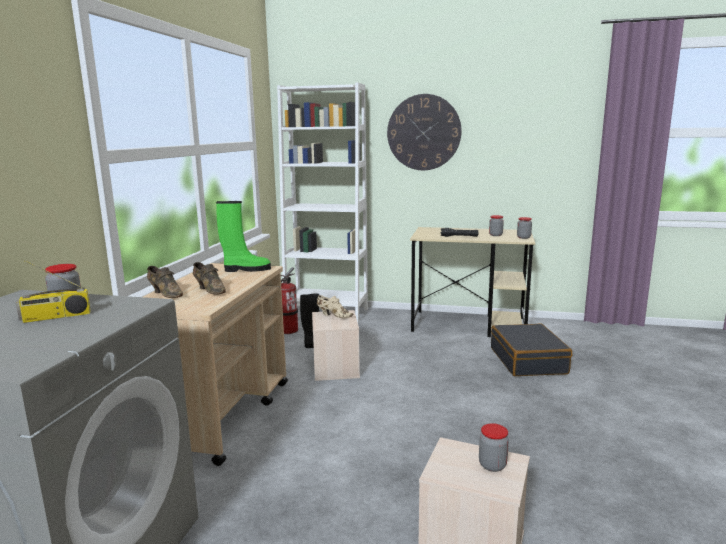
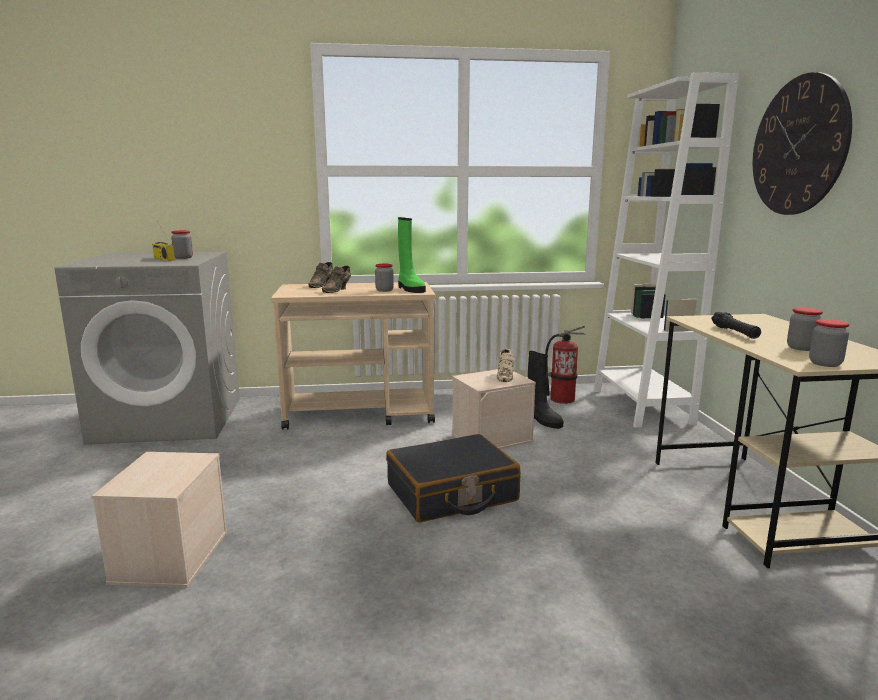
camera: 70 degrees right, 0 degrees up
jar [479,423,509,472] -> jar moved to [375,263,394,292]
black suitcase [491,323,572,376] -> black suitcase moved to [386,434,520,522]

